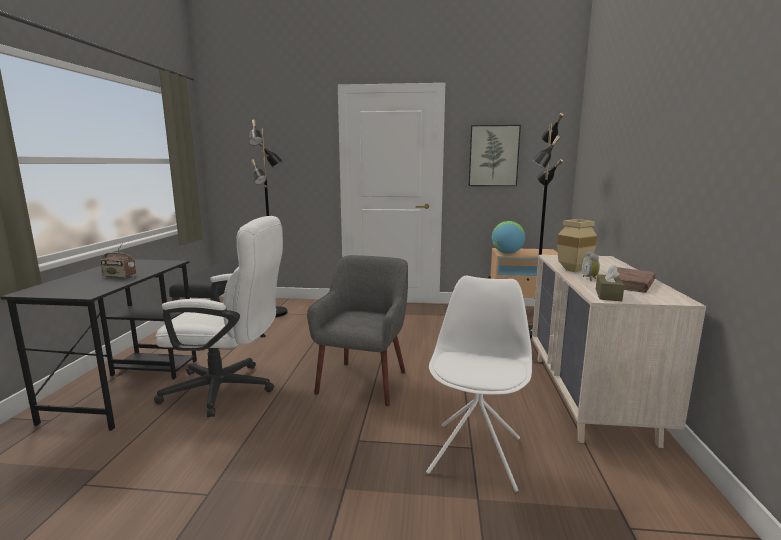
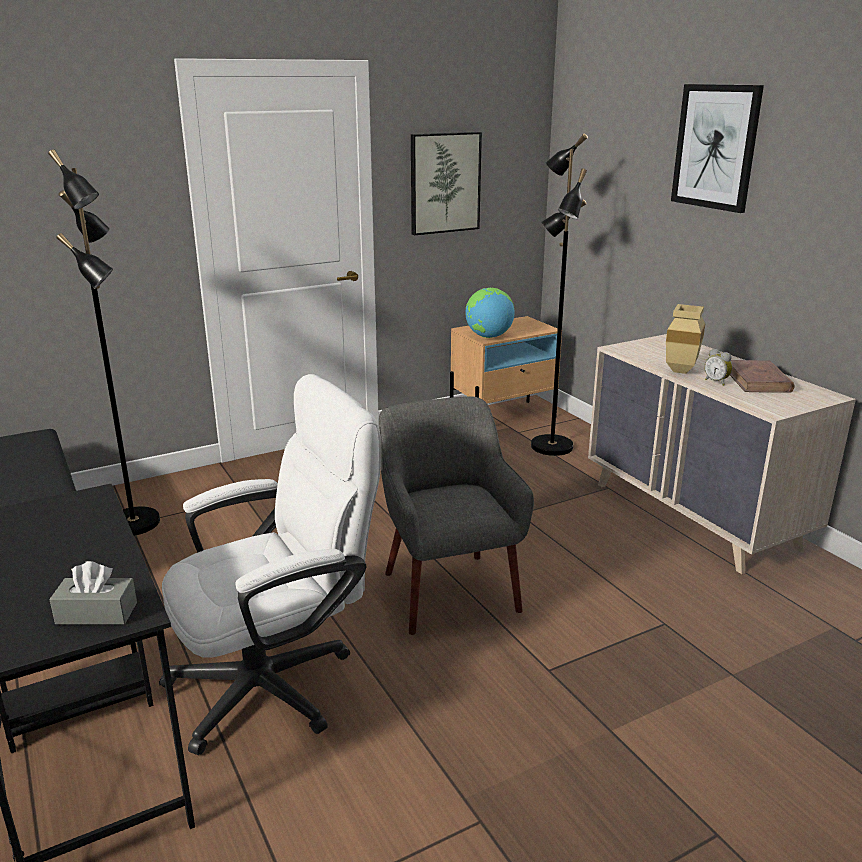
camera: 35 degrees left, 10 degrees up
radio [100,243,136,278] -> none
white chair [426,275,532,492] -> none
brown tissue box [596,264,624,301] -> none
none -> grey tissue box [49,561,137,624]
none -> picture [671,84,764,213]

